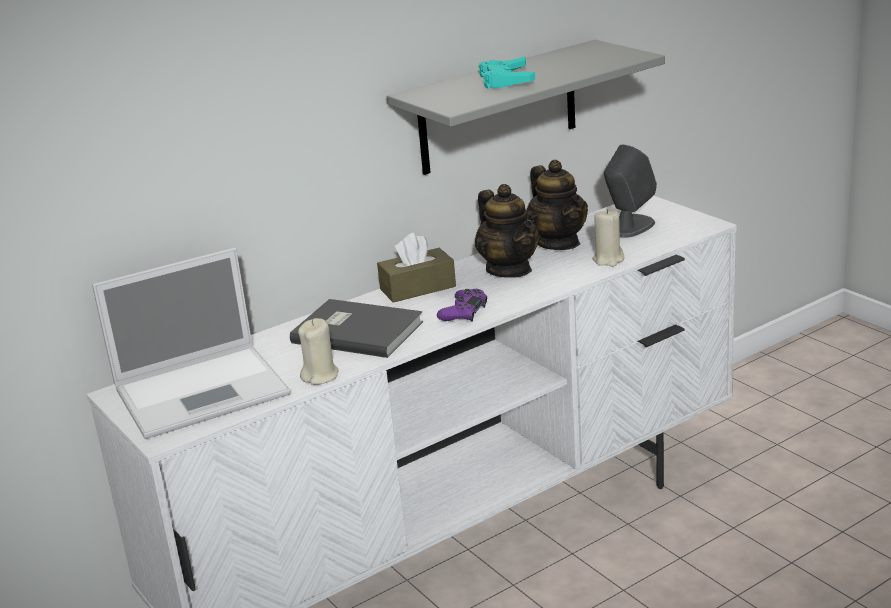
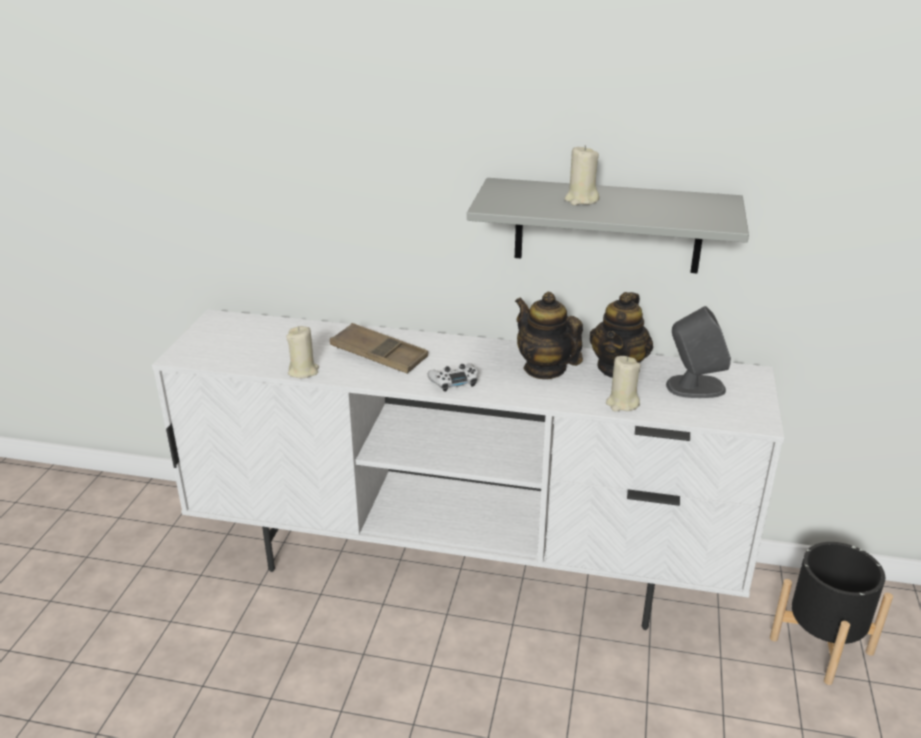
camera: 45 degrees right, 5 degrees up
laptop [92,247,290,439] -> none
grey book [290,299,423,358] -> brown tray [330,323,428,374]
brown tissue box [377,233,456,303] -> none
purple game controller [437,289,487,322] -> white game controller [427,363,478,392]
teapot [475,184,539,278] -> teapot turned 120 degrees clockwise [515,292,583,379]
turquoise game controller [479,56,535,89] -> beige candle [564,145,599,205]
none -> black planter [770,542,893,685]

